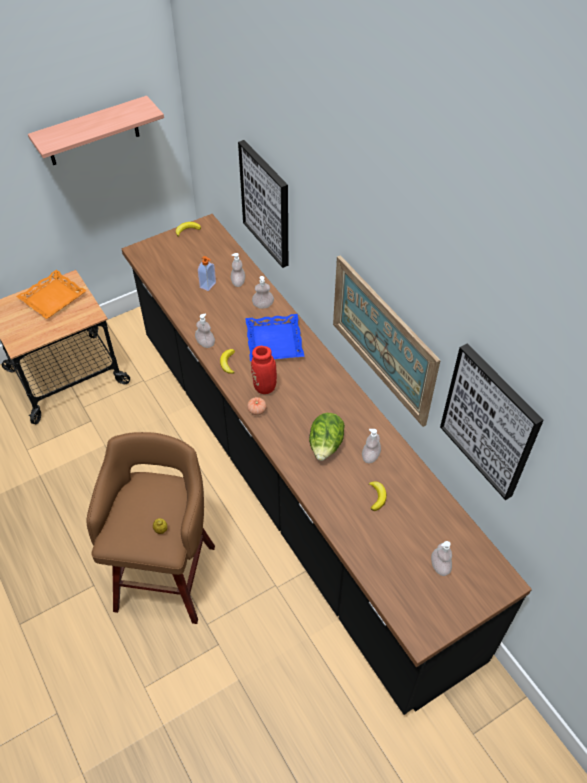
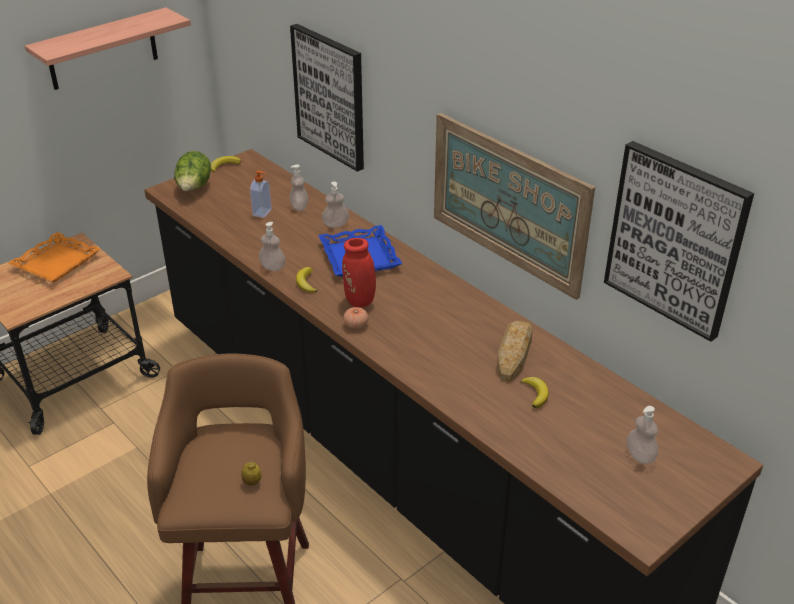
camera: 10 degrees left, 15 degrees down
lettuce [309,413,345,461] -> lettuce moved to [174,151,211,191]
soap dispenser [362,429,381,463] -> bread [497,320,533,382]

